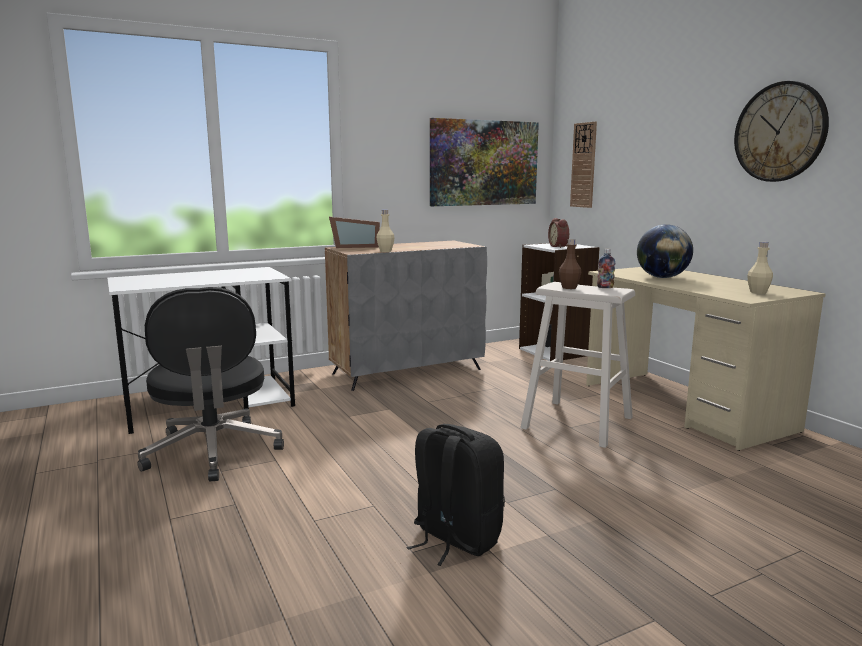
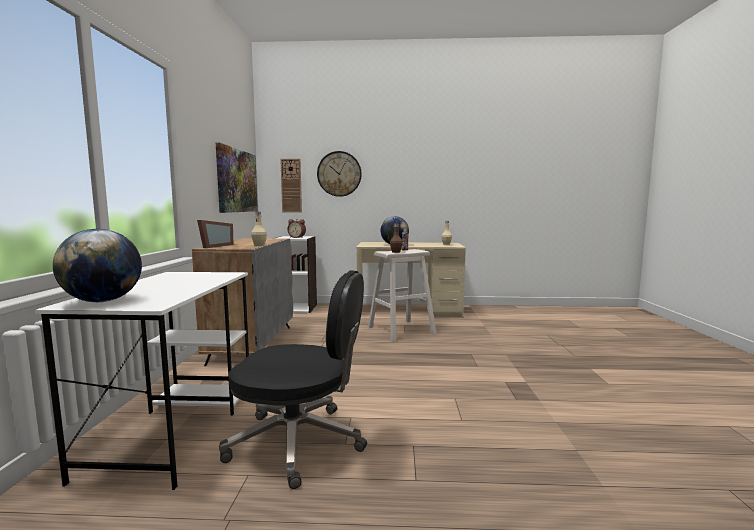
camera: 60 degrees left, 5 degrees down
black backpack [407,424,505,566] -> none
wall clock [734,81,829,182] -> wall clock moved to [317,151,362,197]
none -> globe [53,229,142,302]

